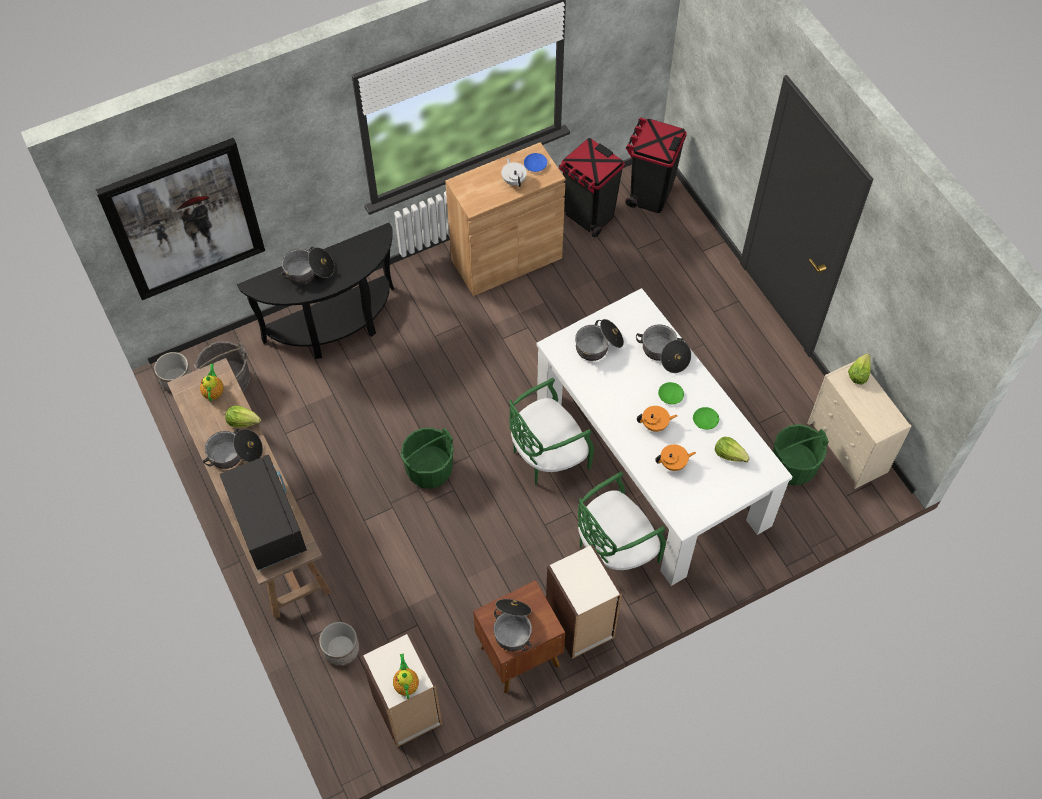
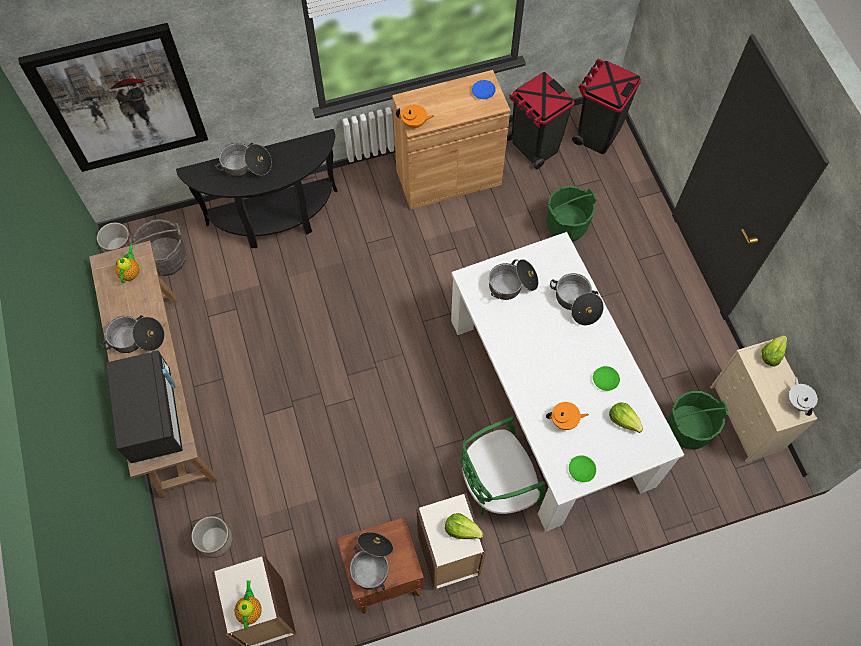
camera: 10 degrees right, 5 degrees up
lettuce [225,405,261,428] -> lettuce moved to [445,513,483,539]
green bucket [400,428,454,489] -> green bucket moved to [546,186,597,241]
white teapot [501,158,527,187] -> white teapot moved to [788,377,818,416]
green chair [509,377,594,485] -> none
orange teapot [637,406,678,432] -> orange teapot moved to [396,105,434,129]
green plate [658,382,684,404] -> green plate moved to [569,455,596,482]

